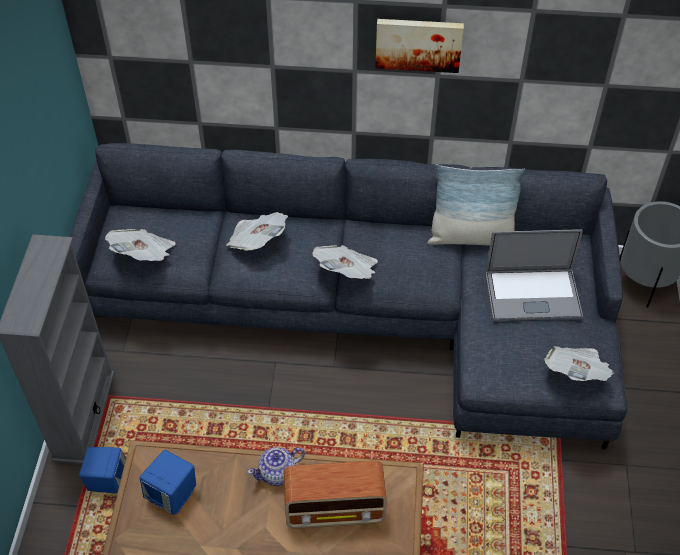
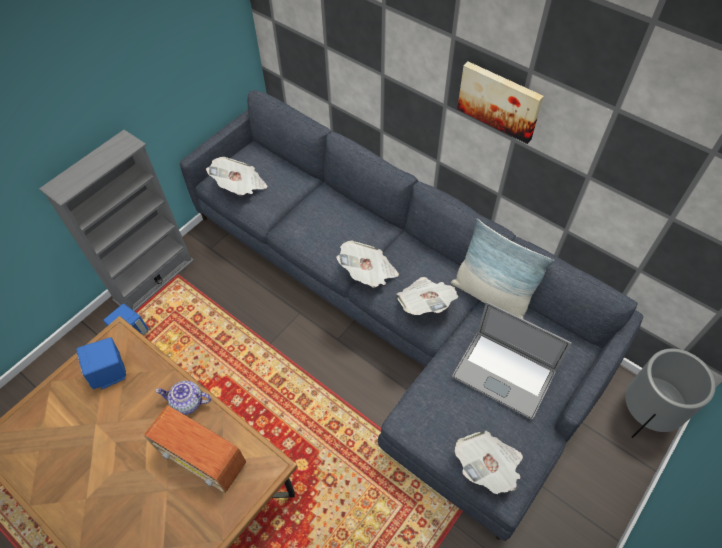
camera: 35 degrees right, 5 degrees up
newspaper [226,212,288,251] -> newspaper moved to [397,277,458,315]

